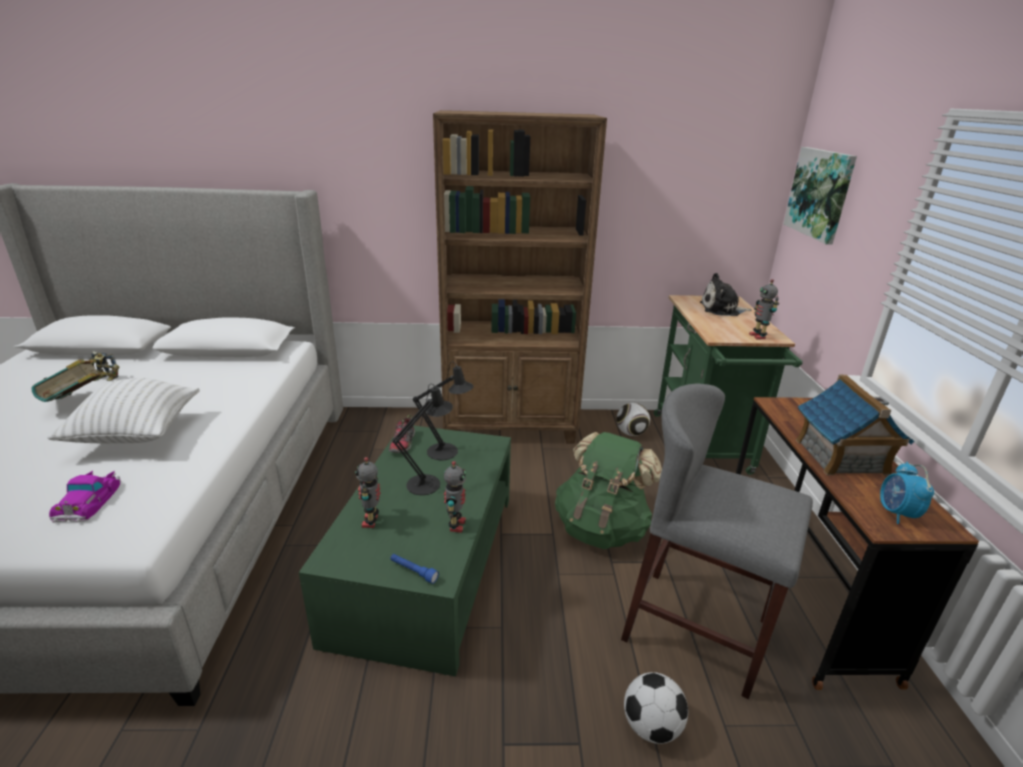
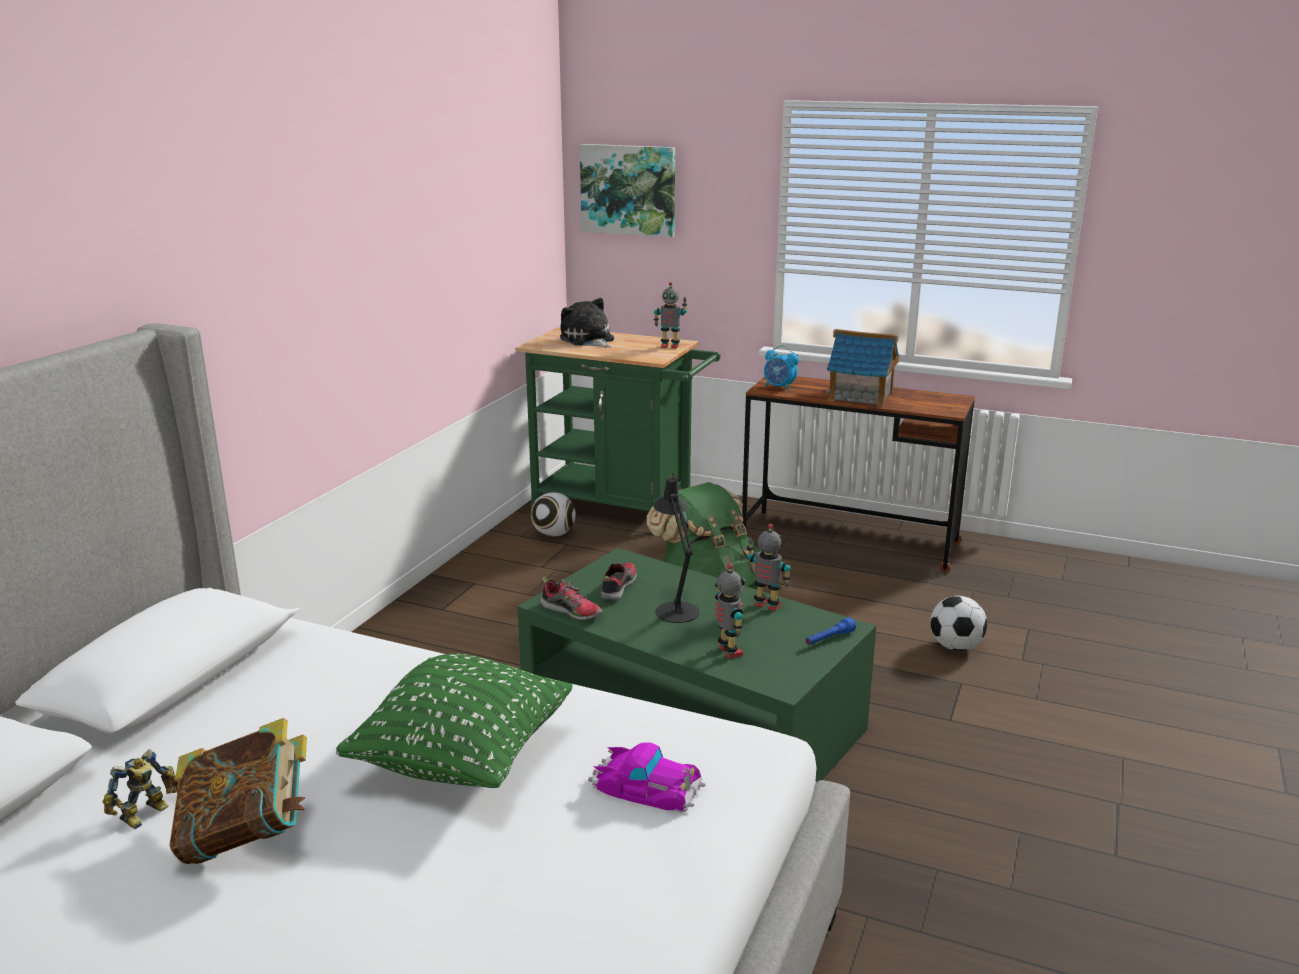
camera: 65 degrees left, 5 degrees down
white pillow [47,378,200,443] -> green pillow [336,654,573,788]
toy robot [355,457,381,528] -> toy robot turned 135 degrees counterclockwise [715,564,745,658]
black table lamp [413,361,474,460] -> shoe [601,562,637,600]
brown bookcase [433,110,607,443] -> none
grey stool [621,383,813,699] -> none
plush toy [700,273,752,316] -> plush toy turned 120 degrees clockwise [560,298,614,348]
alarm clock [880,462,934,524] -> alarm clock moved to [764,345,799,391]

